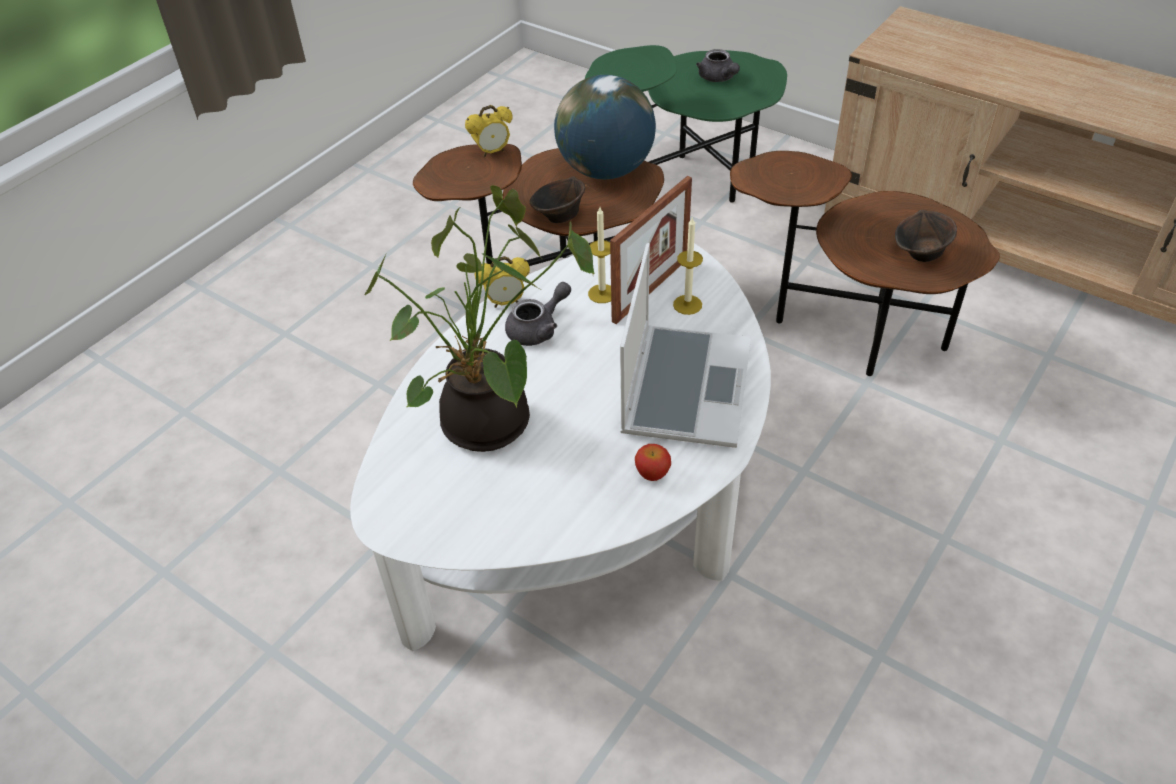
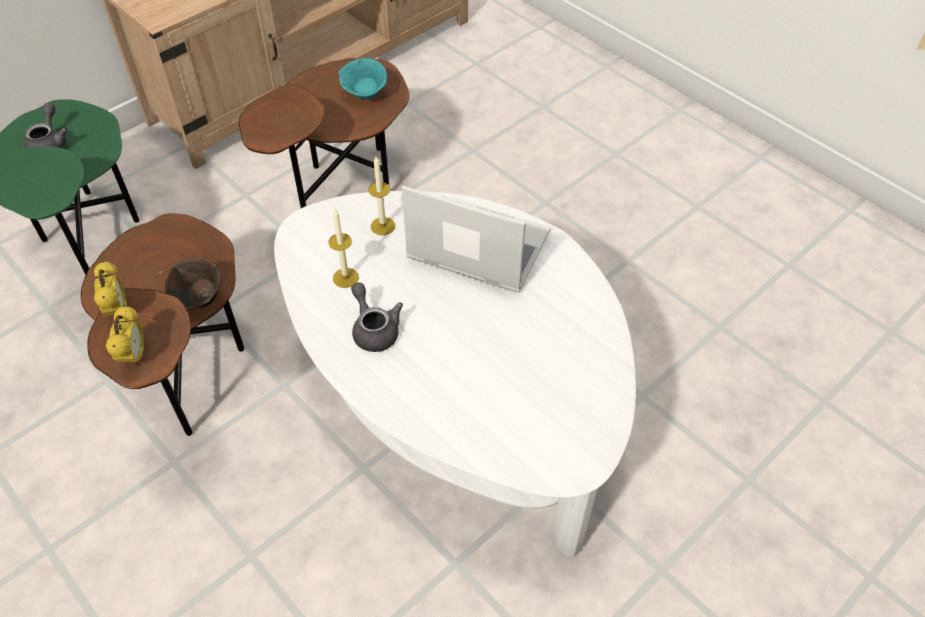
camera: 80 degrees left, 5 degrees up
potted plant [365,185,594,452] -> none
alarm clock [475,256,530,308] -> alarm clock moved to [106,305,144,366]
globe [554,75,656,179] -> none
picture frame [610,176,692,324] -> none
apple [635,444,671,481] -> none
grey teapot [696,49,740,82] -> grey teapot turned 75 degrees counterclockwise [24,103,68,148]
brown bowl [895,210,957,262] -> turquoise bowl [339,58,387,99]

